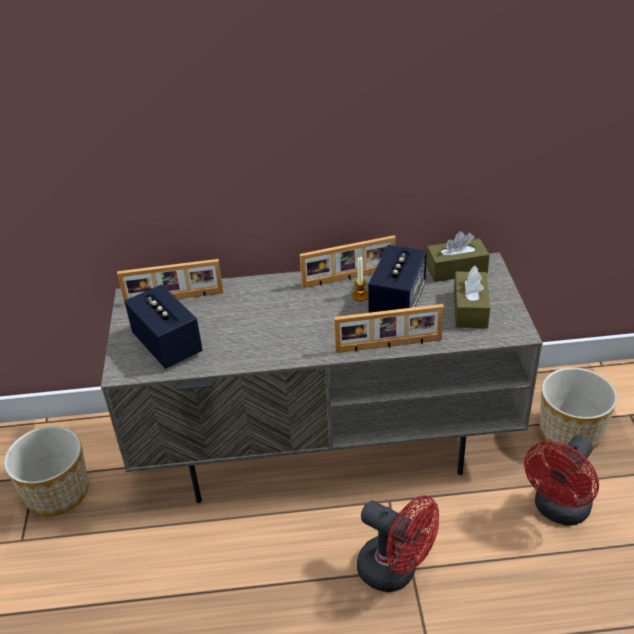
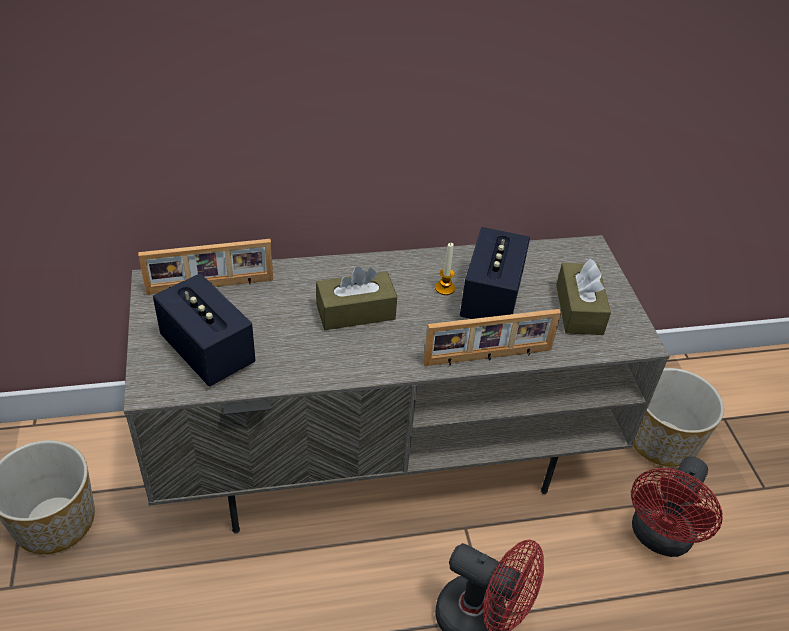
camera: 10 degrees left, 5 degrees up
picture frame [299,235,396,288] -> none
brown tissue box [426,231,490,282] -> brown tissue box moved to [316,267,397,330]

